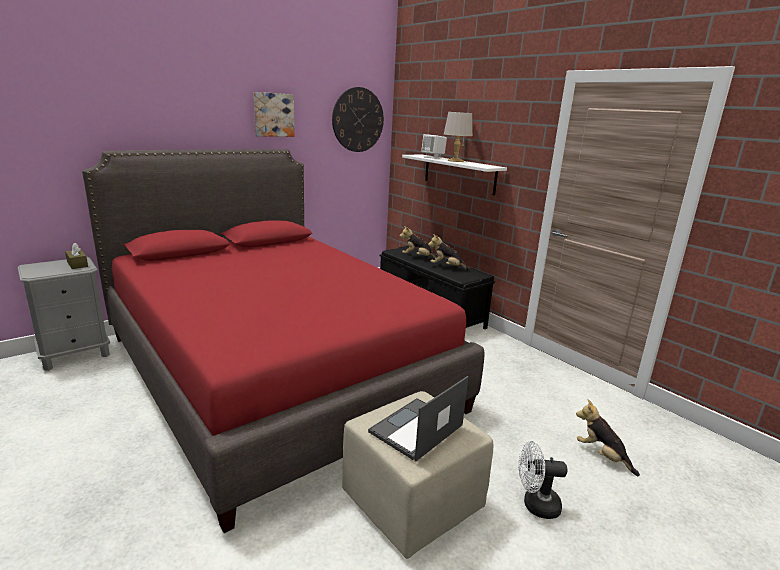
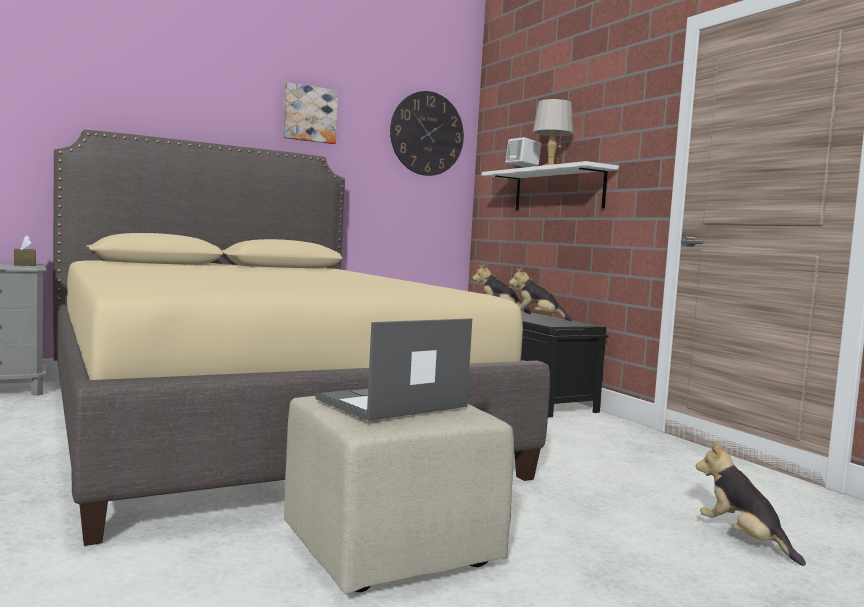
camera: 10 degrees right, 15 degrees down
red bed [82,149,485,533] -> beige bed [53,129,550,546]
white fan [518,441,567,519] -> none

